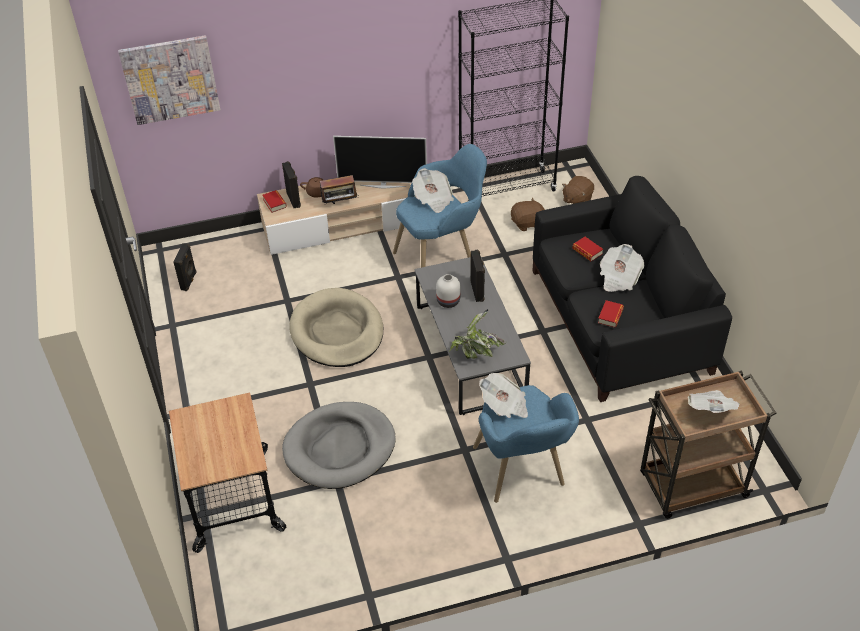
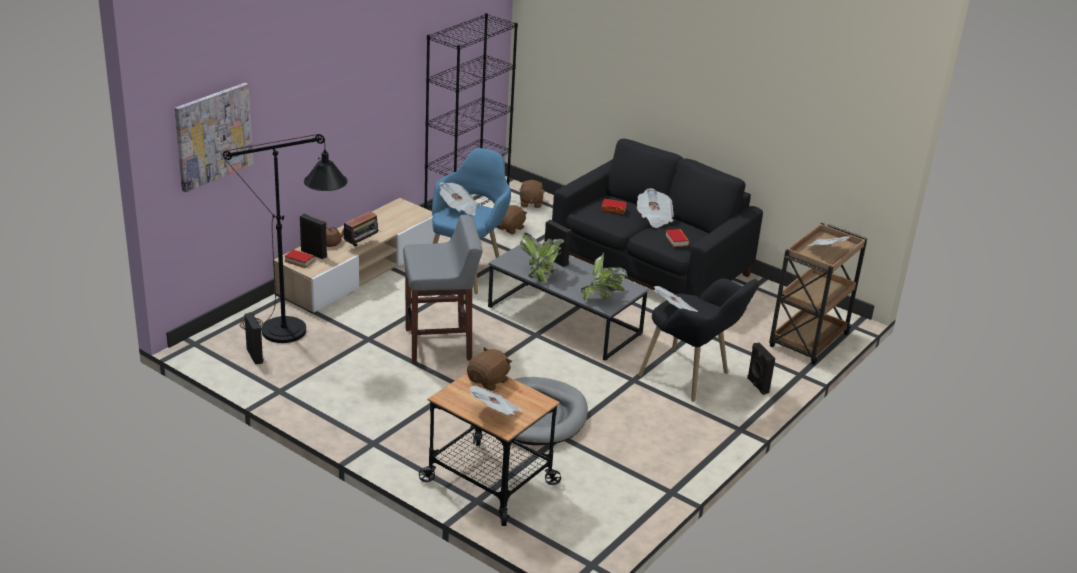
camera: 40 degrees left, 15 degrees down
beige dog bed [289,288,383,367] -> grey stool [403,215,482,364]
television [333,136,427,188] -> none
white vase [436,274,460,308] -> potted plant [520,232,564,282]
blue armchair [473,385,579,503] -> black armchair [638,278,759,401]
none -> black floor lamp [223,134,348,343]
none -> brown plush toy [467,347,512,391]
none -> newspaper [469,386,523,415]
none -> black speaker [747,342,775,395]

